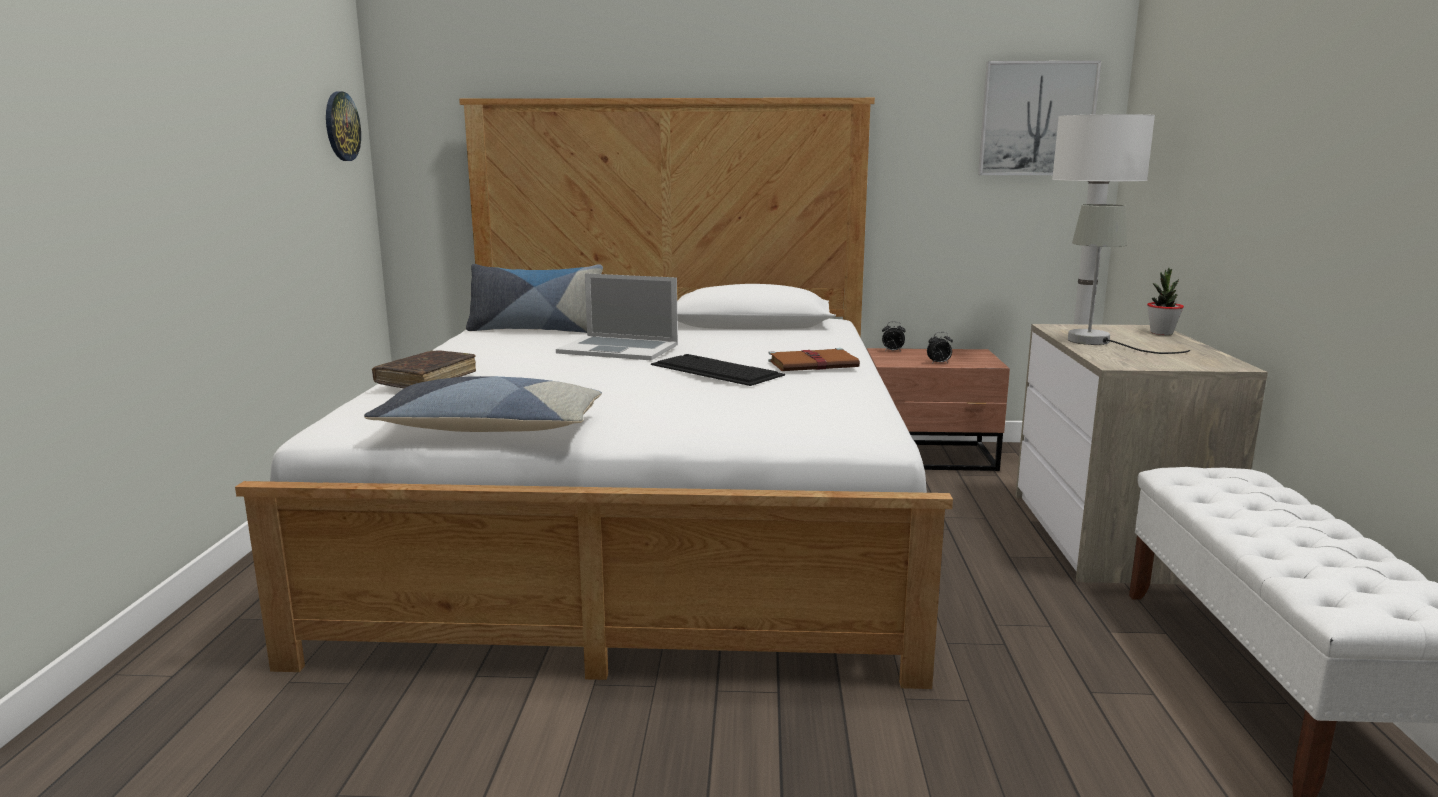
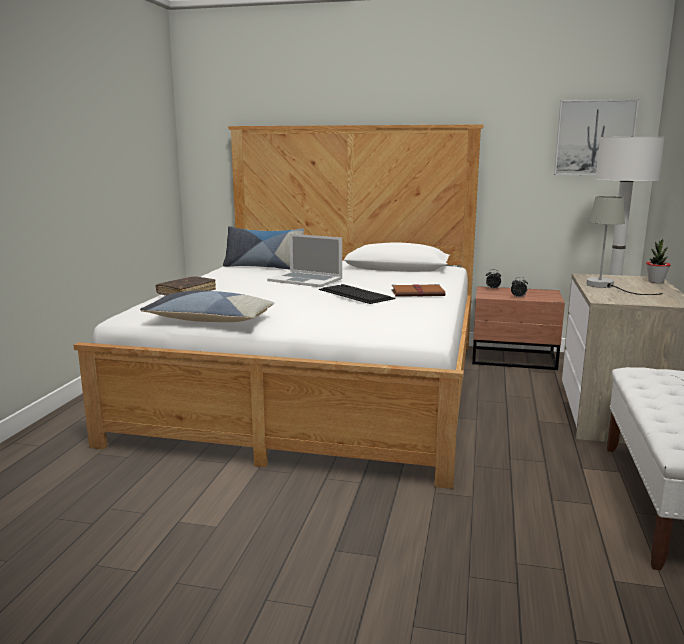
camera: 10 degrees right, 0 degrees up
wall clock [326,91,361,161] -> none

